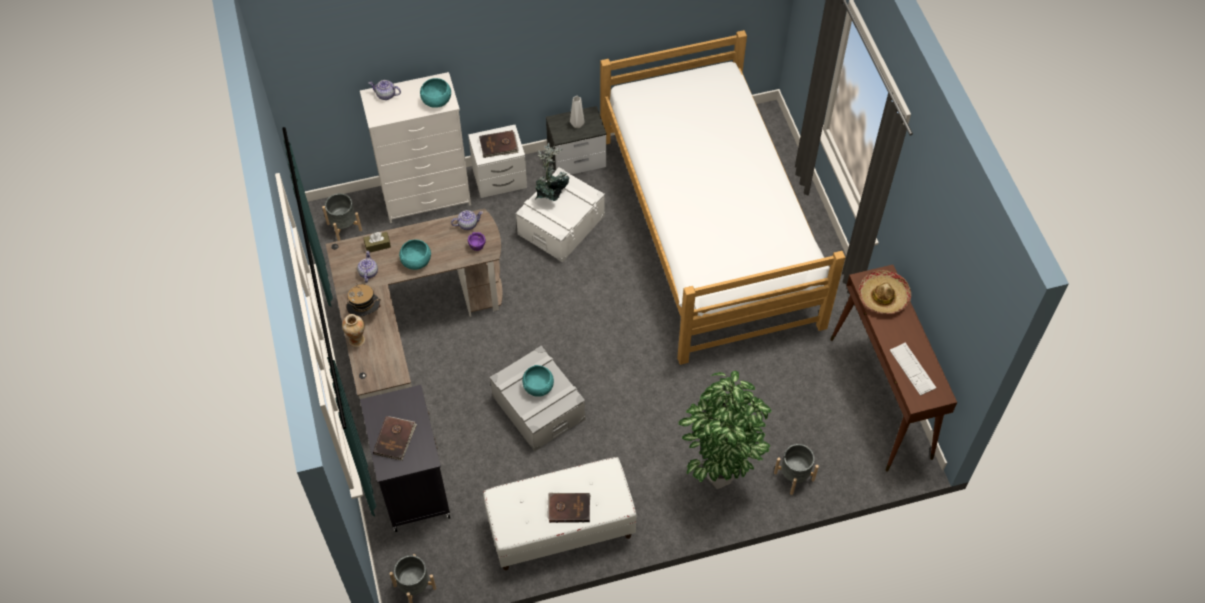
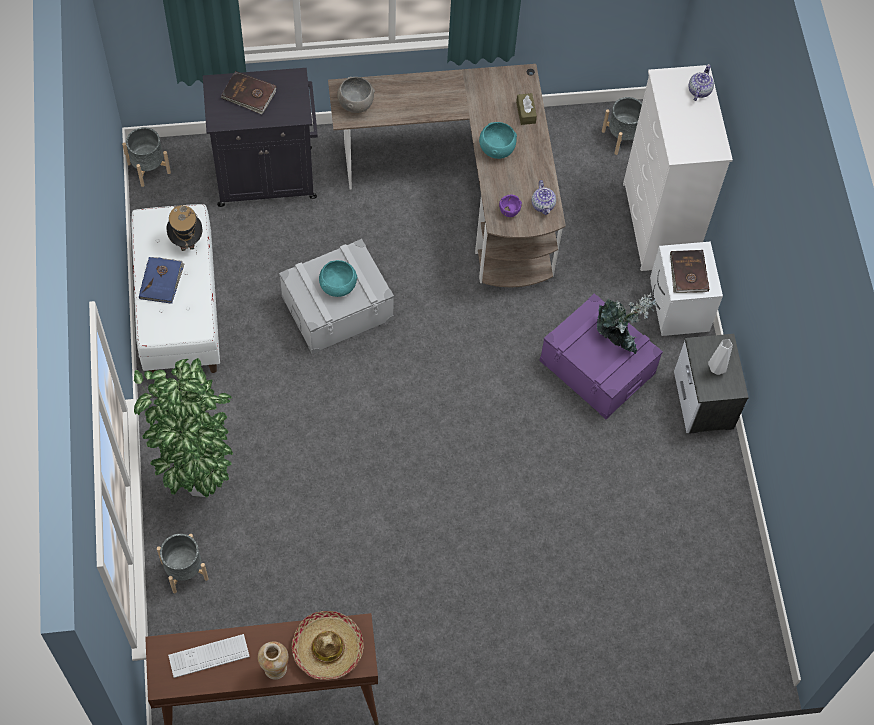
camera: 95 degrees right, 5 degrees up
vase [342,314,365,347] -> vase moved to [258,641,289,680]
hat [347,284,381,317] -> hat moved to [166,205,202,251]
teapot [357,251,378,283] -> none
turquoise bowl [420,78,451,108] -> none
white storage box [516,167,605,263] -> purple storage box [539,293,663,419]
brown book [547,493,590,523] -> blue book [139,257,185,304]
bed [600,30,846,365] -> none
none -> grey bowl [337,77,375,113]

